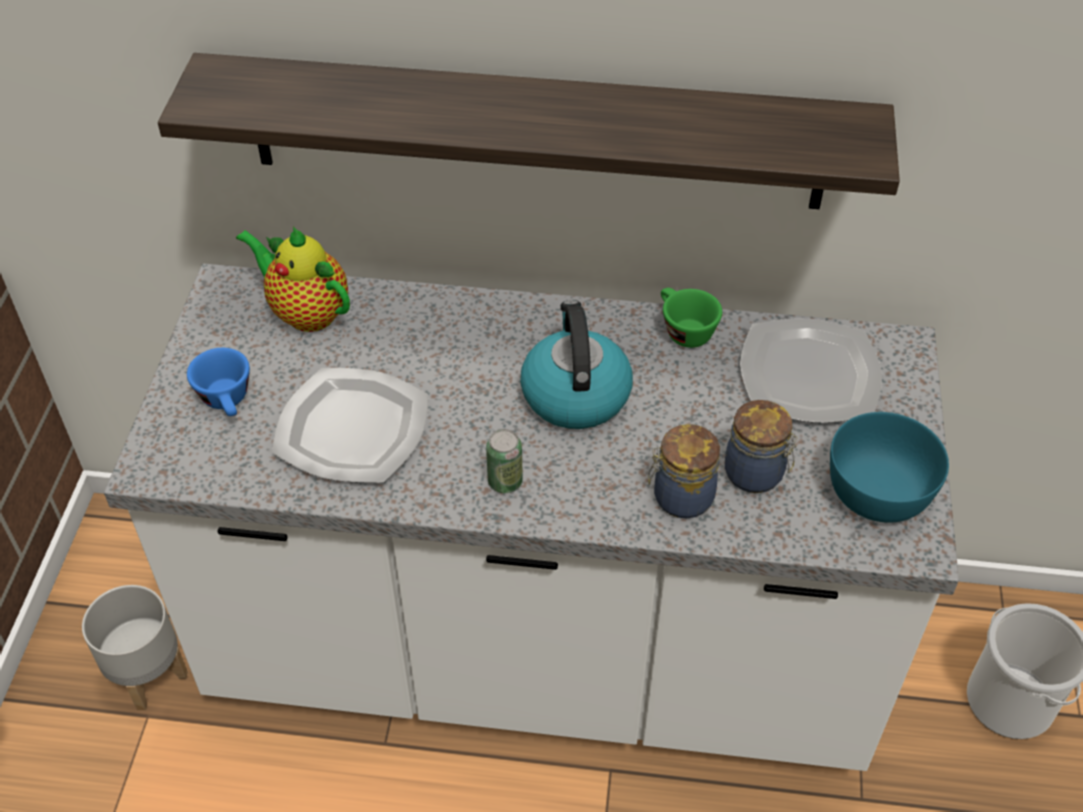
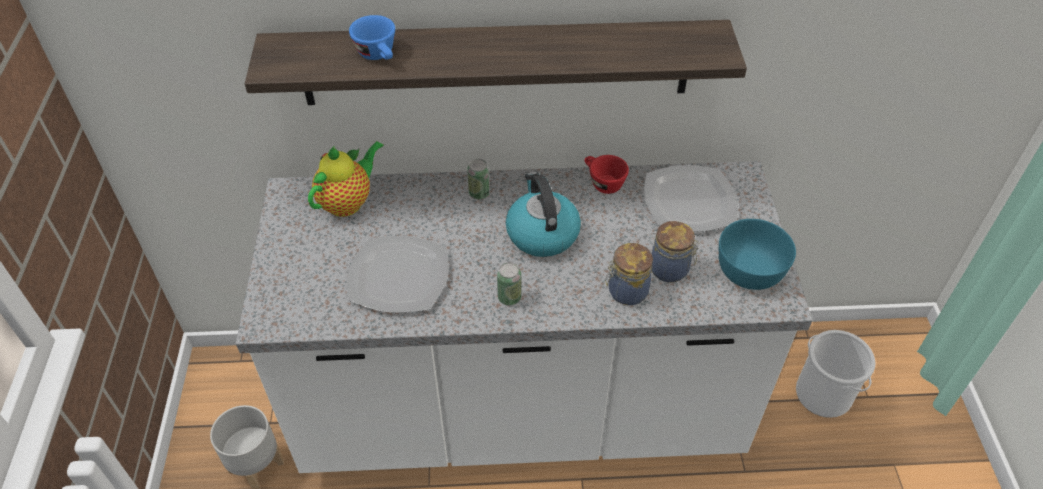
camera: 10 degrees left, 0 degrees up
blue cup [187,348,250,416] -> blue cup moved to [349,15,395,60]
teapot [236,227,350,332] -> teapot turned 105 degrees clockwise [308,141,384,217]
green cup [661,288,722,348] -> red cup [585,155,629,194]
none -> can [467,159,490,199]

